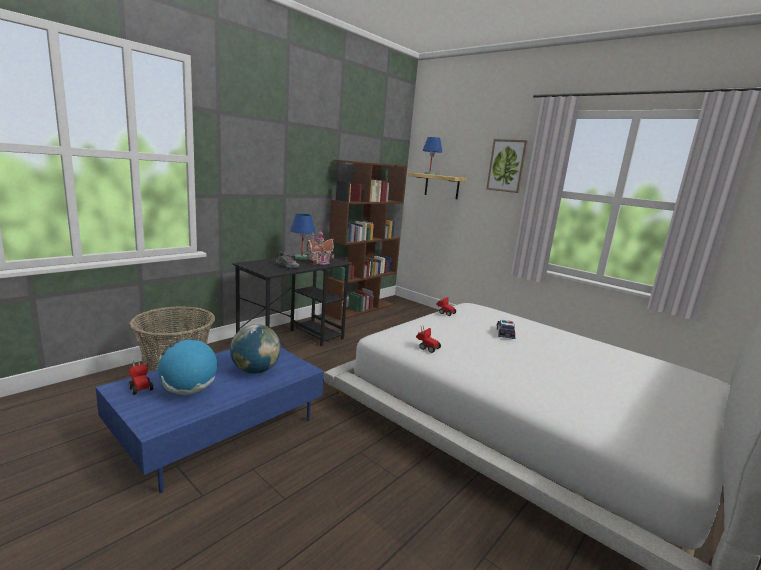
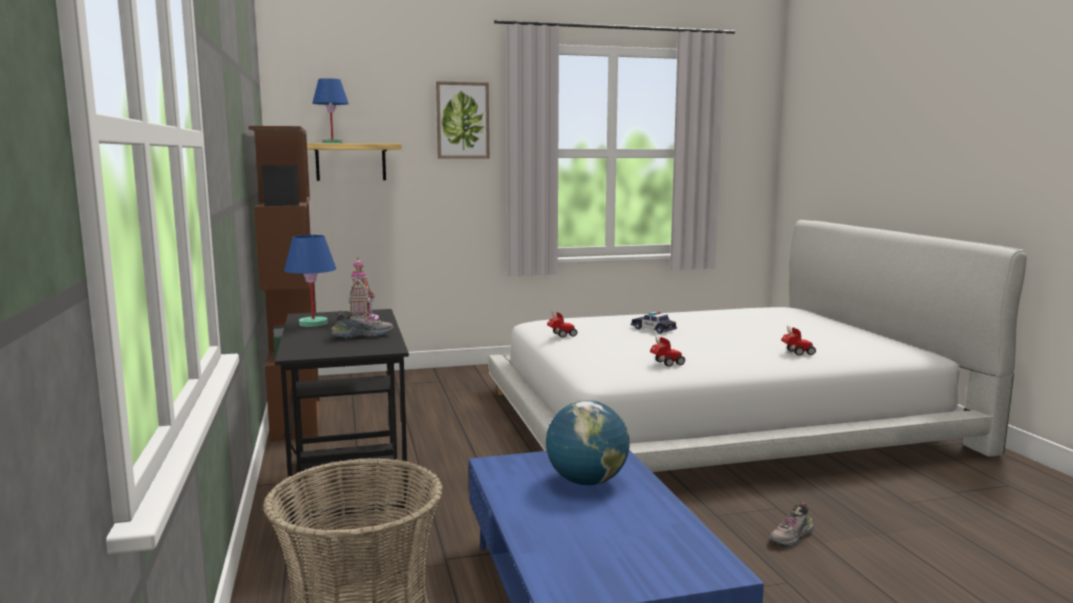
camera: 55 degrees left, 5 degrees down
toy car [129,359,153,395] -> toy car moved to [781,326,816,356]
globe [158,338,217,395] -> none
none -> shoe [769,502,814,547]

